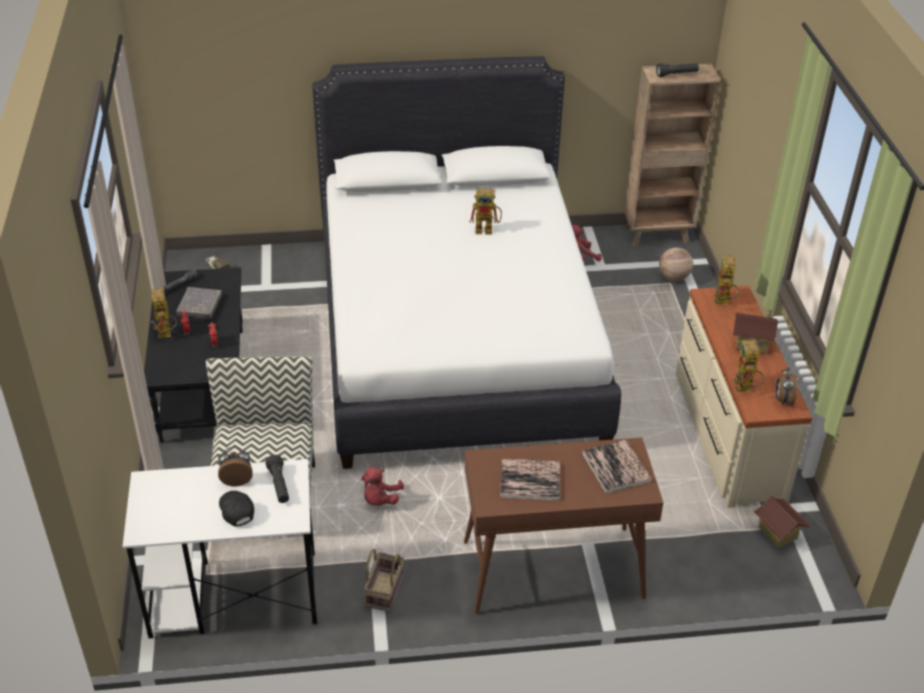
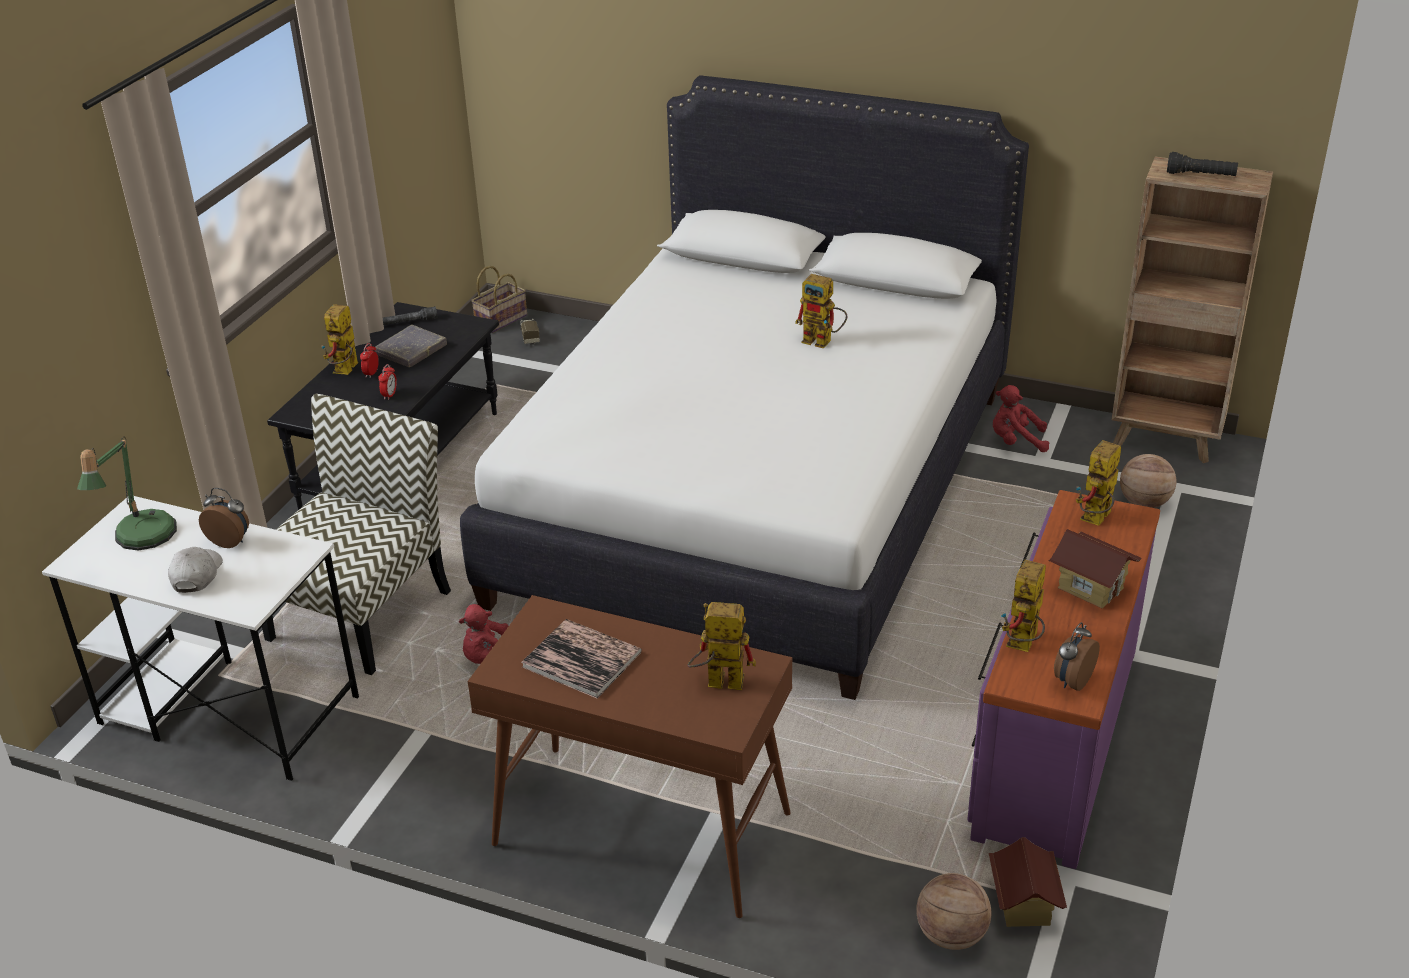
camera: 30 degrees right, 5 degrees down
black cap [219,491,254,527] -> white cap [168,547,223,593]
black flashlight [265,455,289,503] -> none
basket [364,548,404,612] -> basket moved to [471,266,527,333]
book [582,440,652,493] -> toy robot [687,602,756,690]
beige dresser [676,285,813,508] -> purple dresser [967,490,1160,869]
none -> table lamp [77,437,177,551]
none -> basketball [916,873,991,950]

